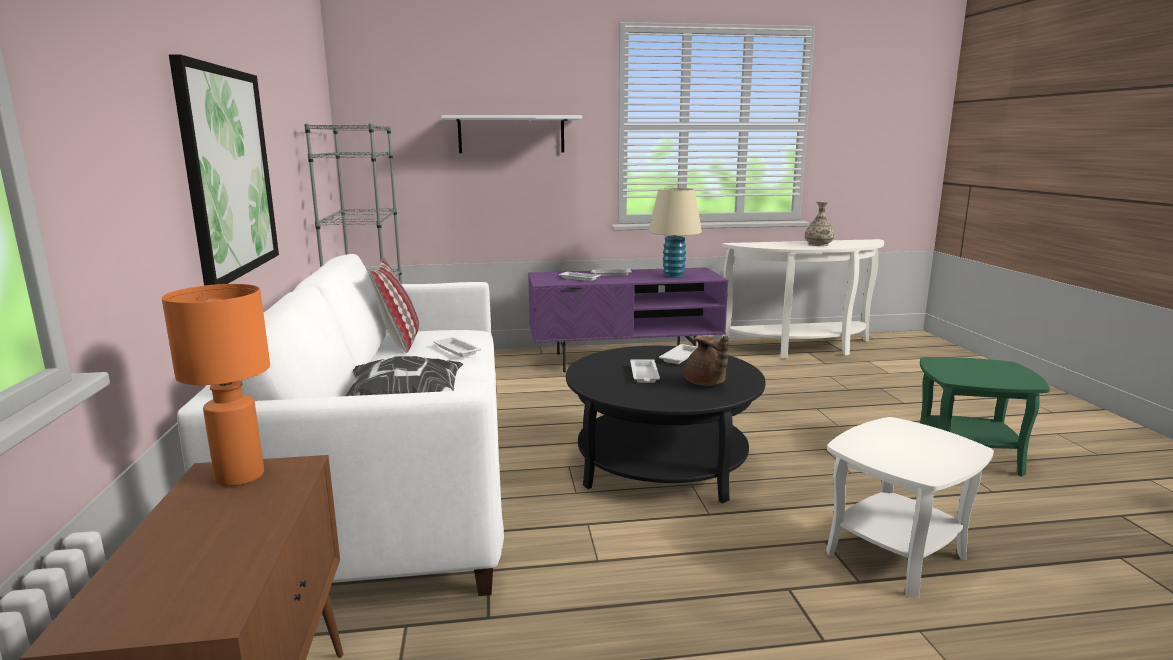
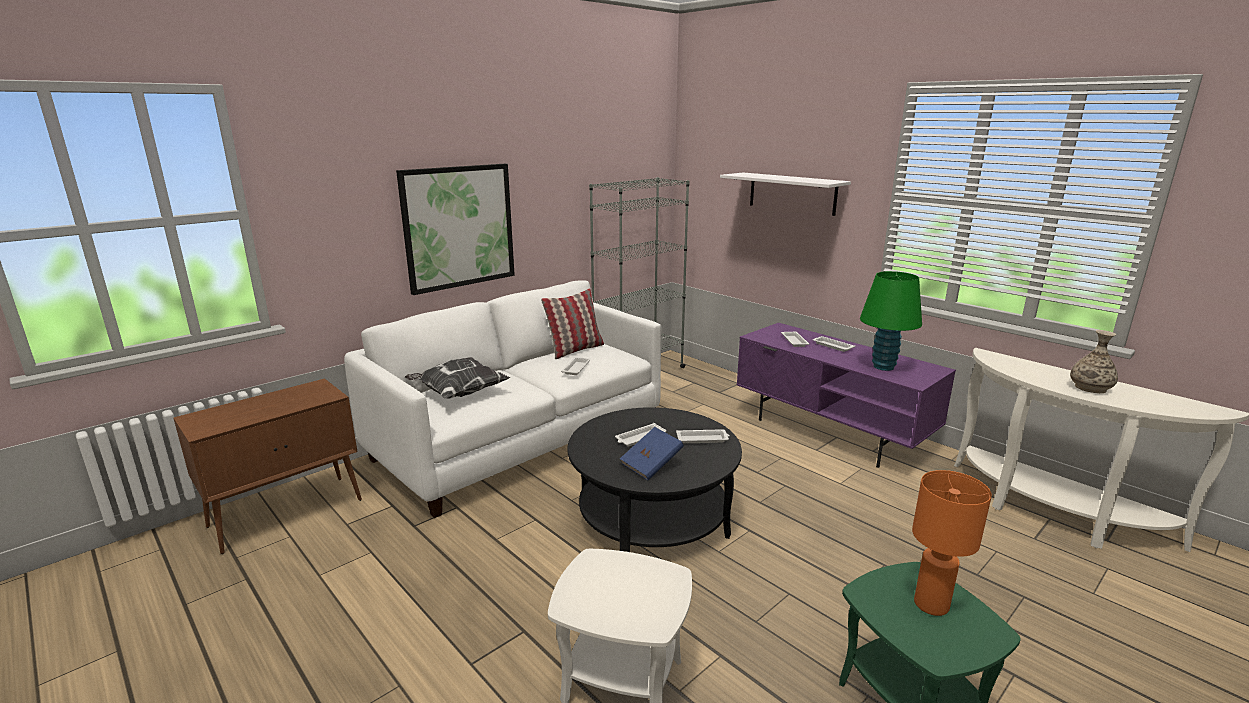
camera: 55 degrees right, 5 degrees up
orange table lamp [162,284,270,487] -> orange table lamp moved to [912,470,992,616]
beige table lamp [649,188,702,278] -> green table lamp [860,271,922,371]
brown teapot [684,336,729,386] -> blue book [620,427,684,480]

